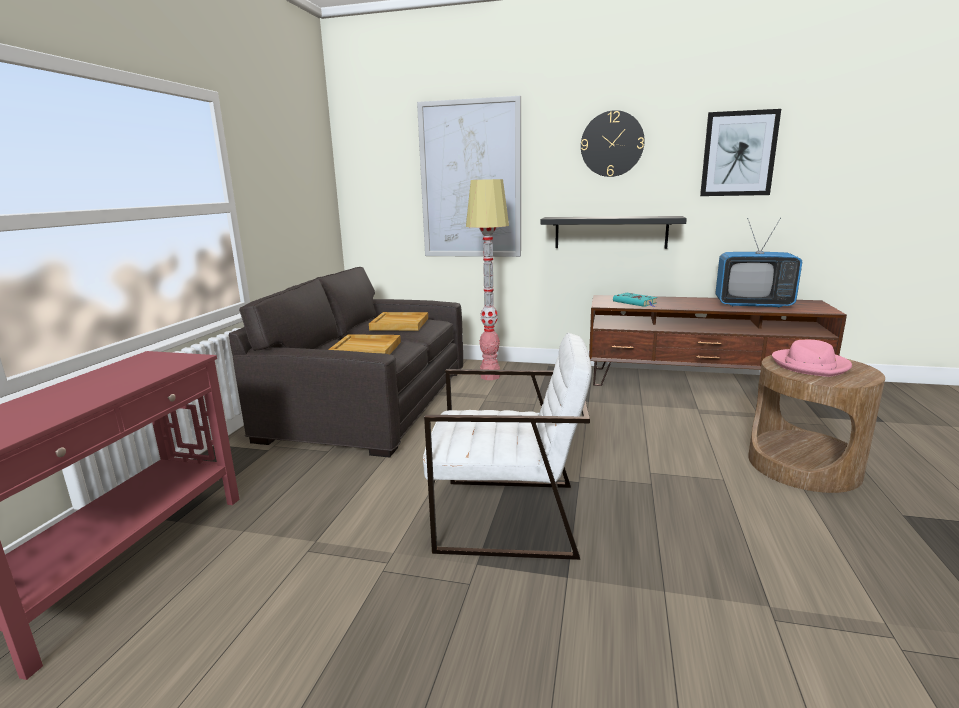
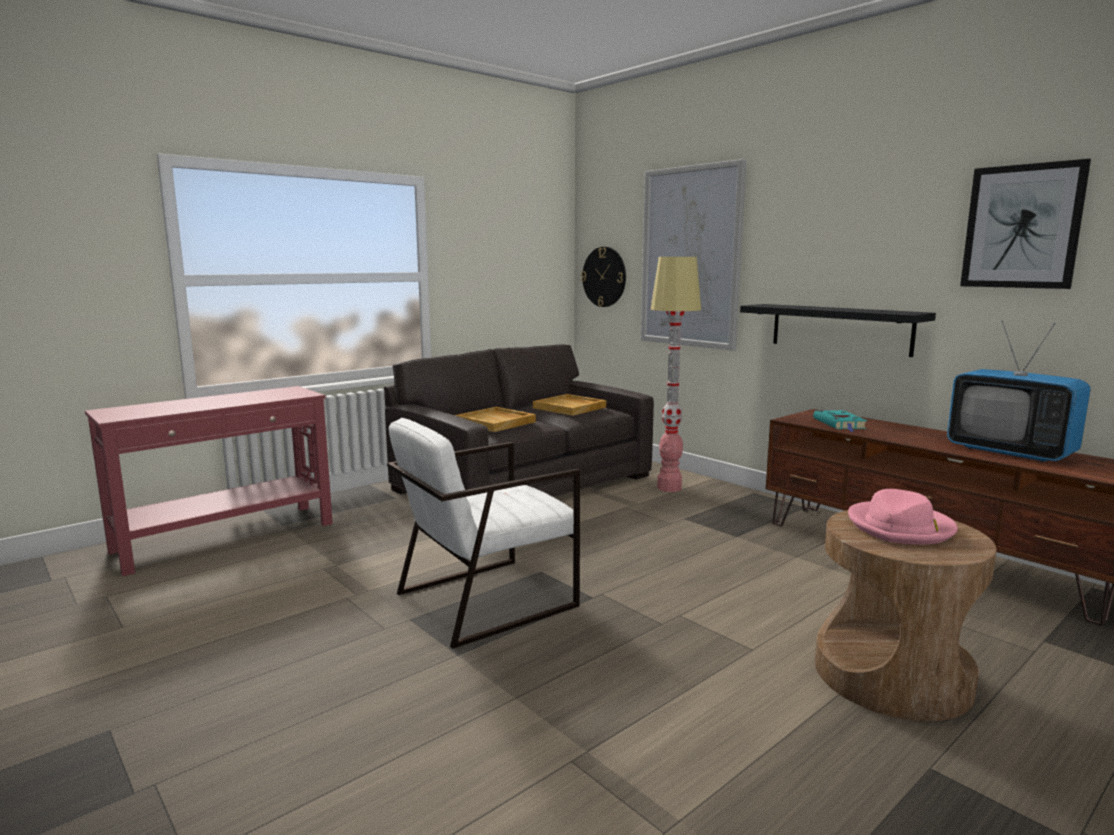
camera: 35 degrees right, 5 degrees down
white armchair [423,333,592,560] -> white armchair turned 105 degrees clockwise [387,418,580,649]
wall clock [581,110,645,177] -> wall clock moved to [581,247,626,307]

